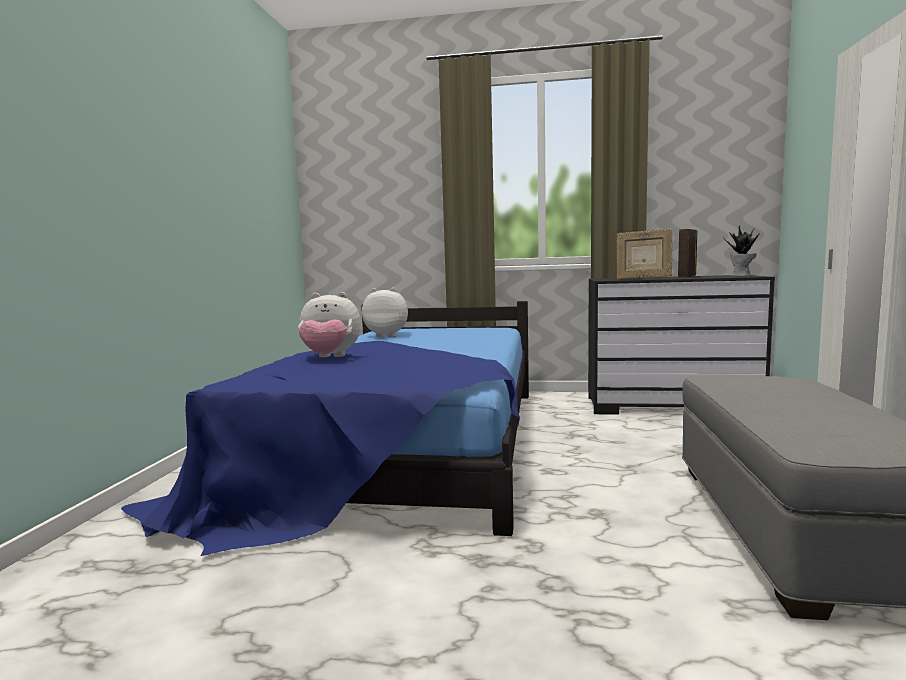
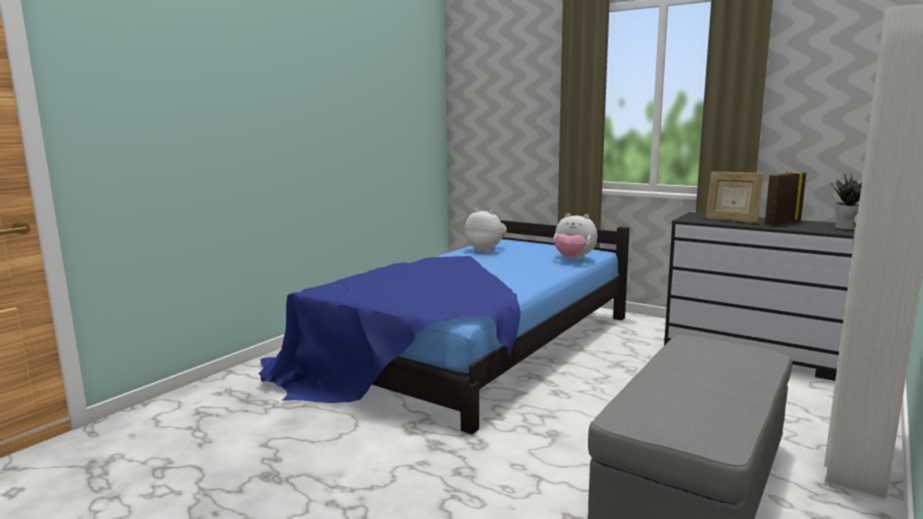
camera: 25 degrees right, 5 degrees up
plush toy [298,292,361,357] -> plush toy moved to [554,213,597,259]

